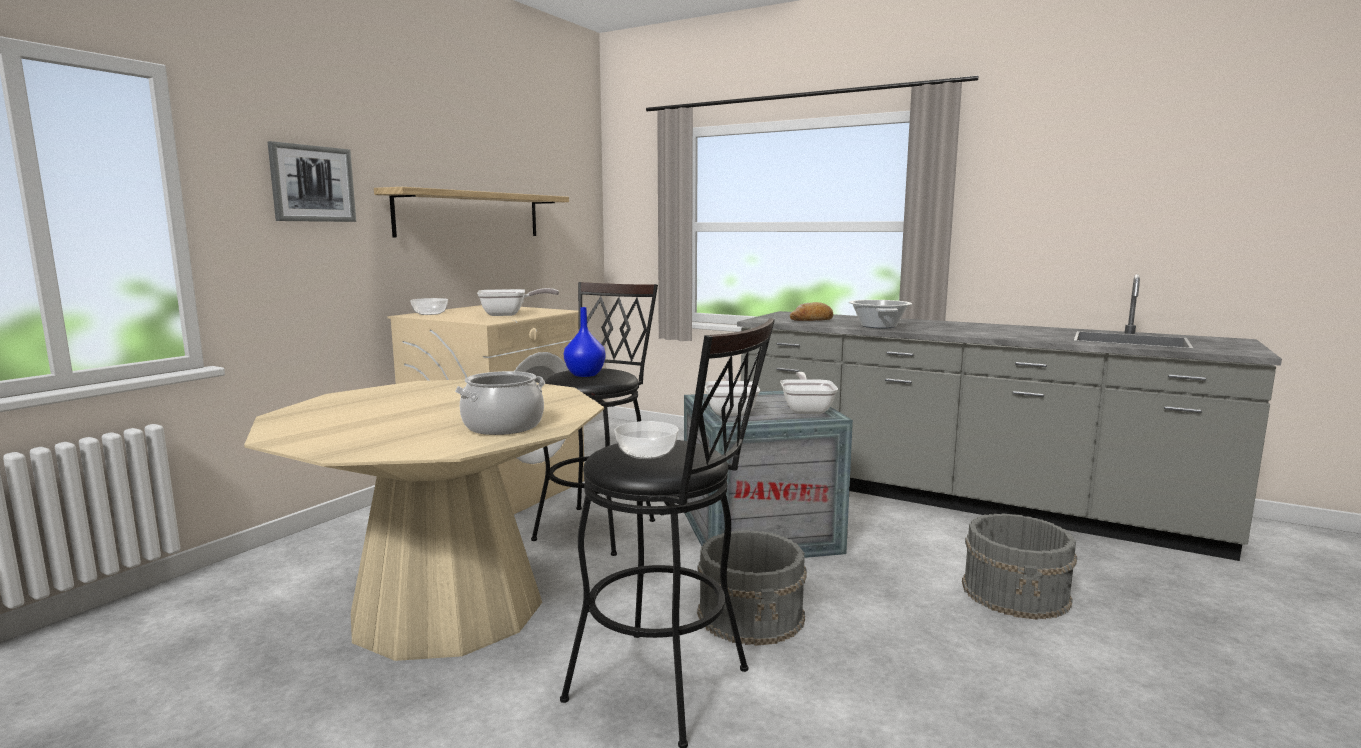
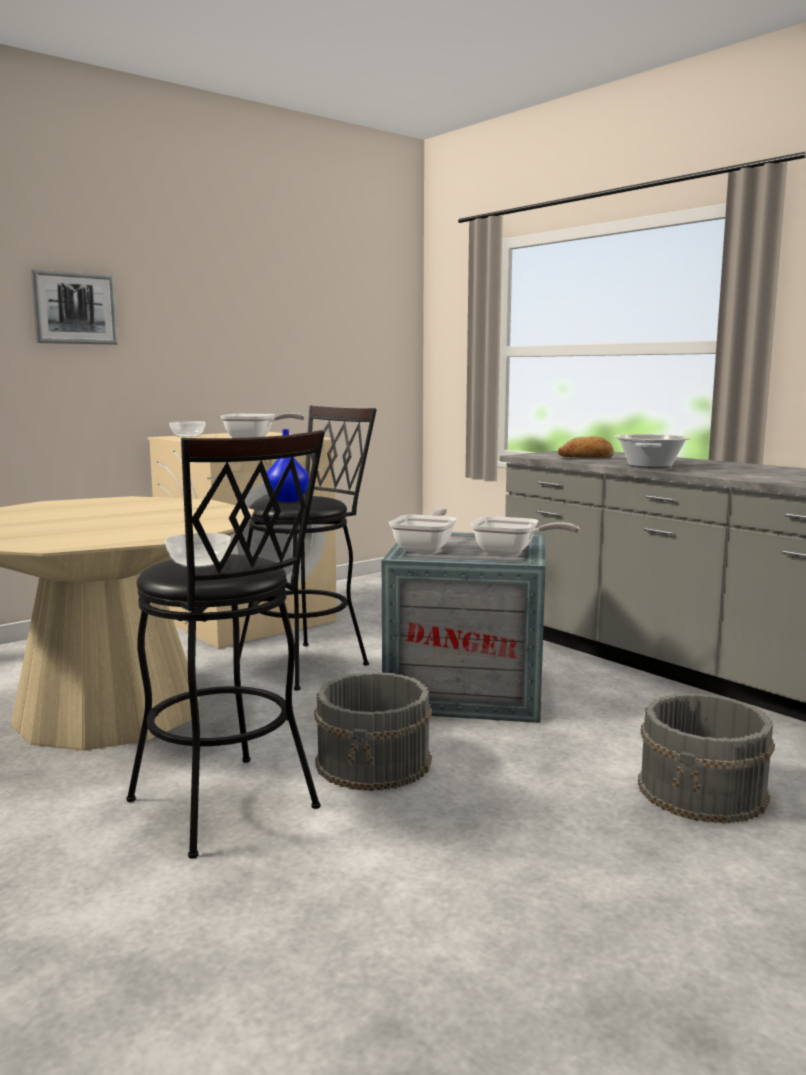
camera: 20 degrees right, 0 degrees up
shelf [374,187,569,238] -> none
cooking pot [455,371,545,435] -> none
frying pan [780,372,838,414] -> frying pan turned 90 degrees clockwise [471,516,580,556]

